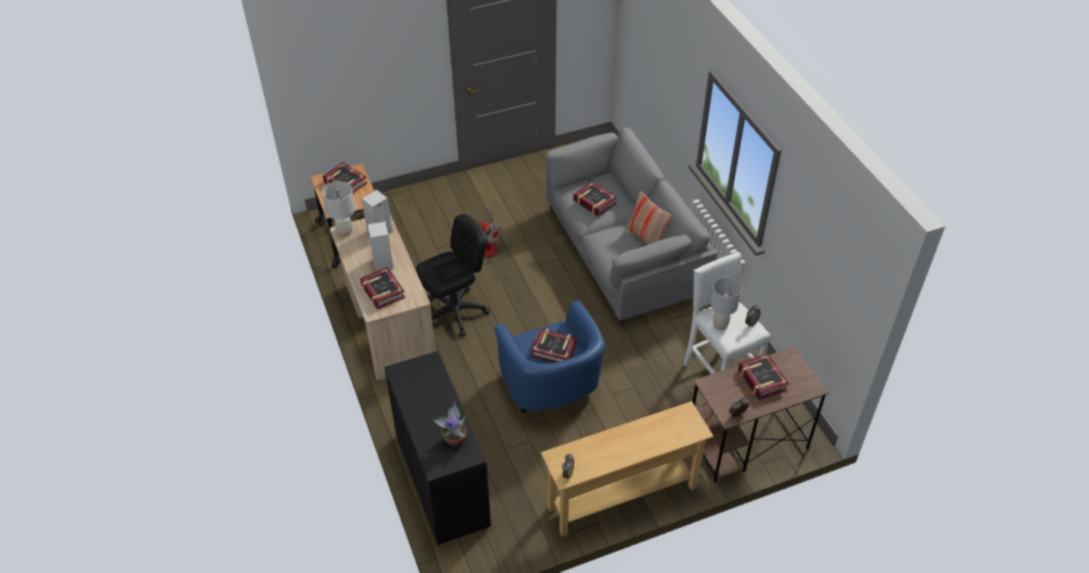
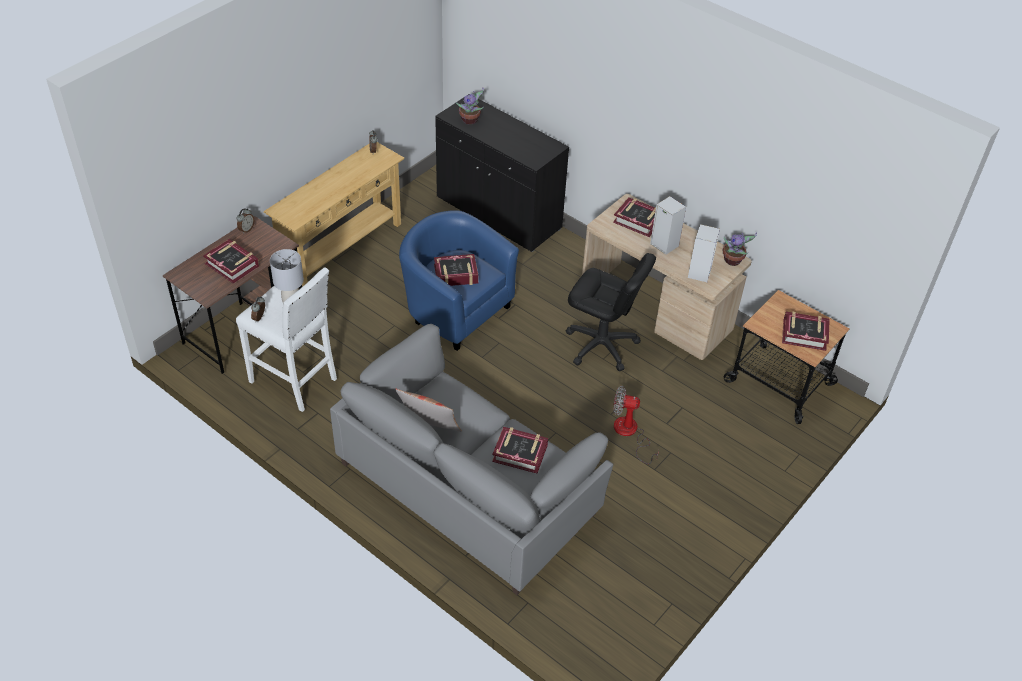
camera: 150 degrees right, 0 degrees up
white table lamp [322,181,355,237] -> potted plant [723,233,757,266]
black office chair [416,214,490,337] -> black office chair turned 90 degrees counterclockwise [566,253,656,371]

